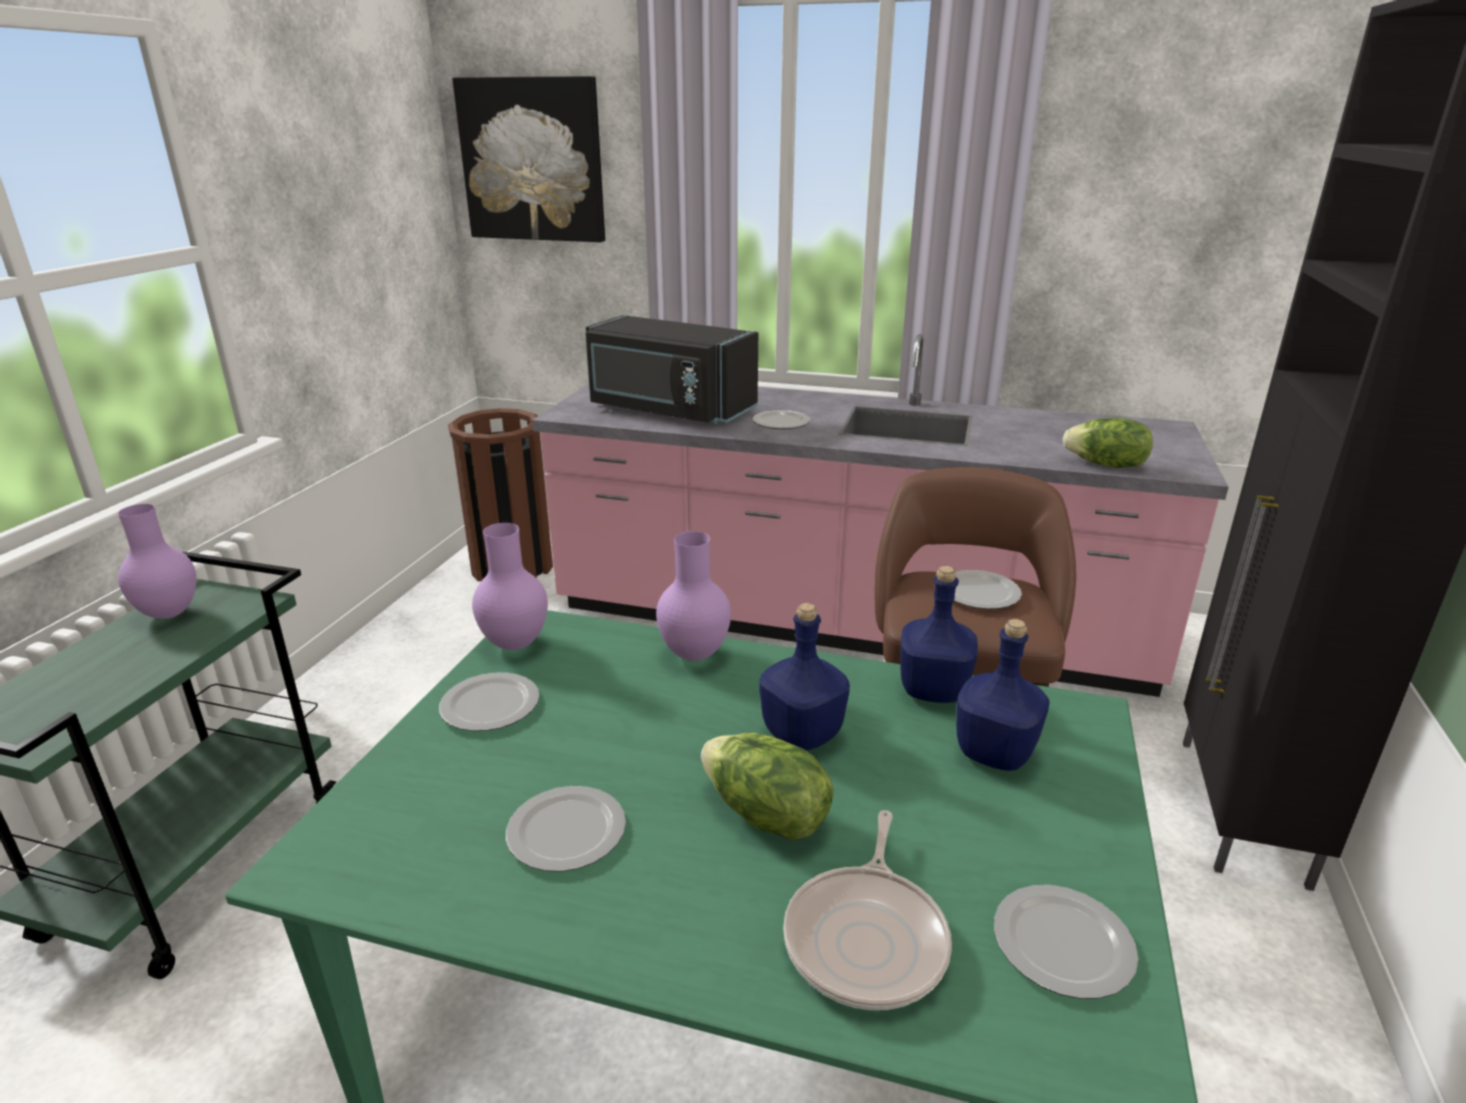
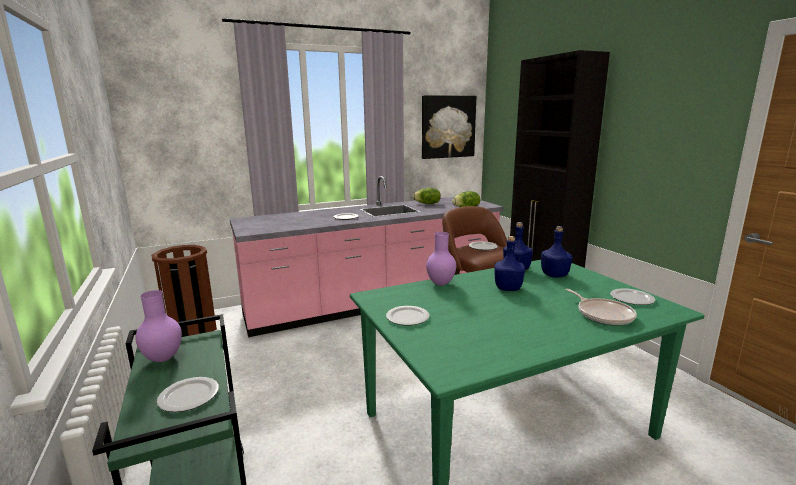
camera: 40 degrees left, 10 degrees down
picture [452,76,605,242] -> picture moved to [422,95,476,159]
purple vase [472,523,548,650] -> none
plate [506,786,626,872] -> plate moved to [157,377,219,412]
black microwave [585,315,758,425] -> none
lettuce [701,733,834,840] -> lettuce moved to [413,188,441,204]

